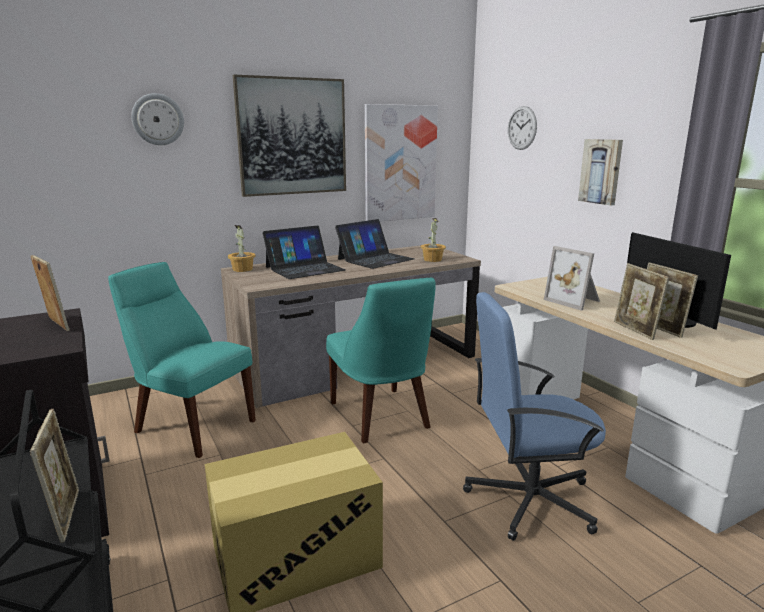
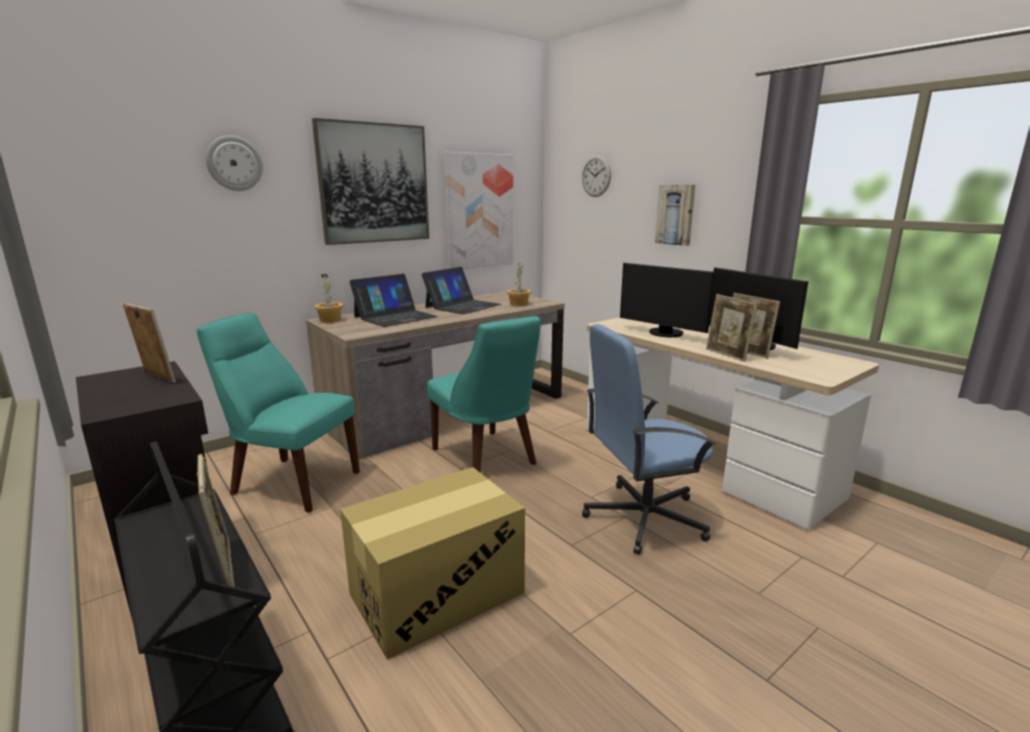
camera: 10 degrees left, 0 degrees up
picture frame [544,246,600,310] -> monitor [620,263,715,337]

